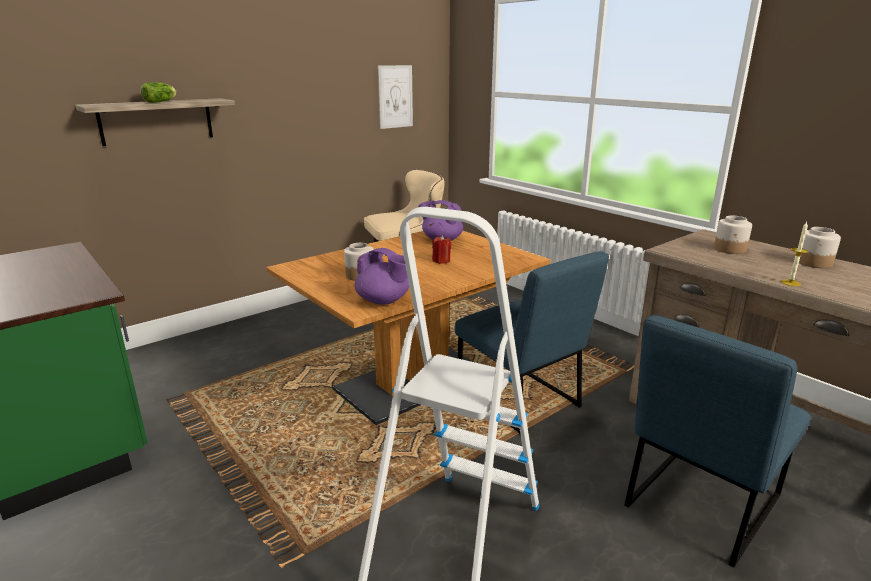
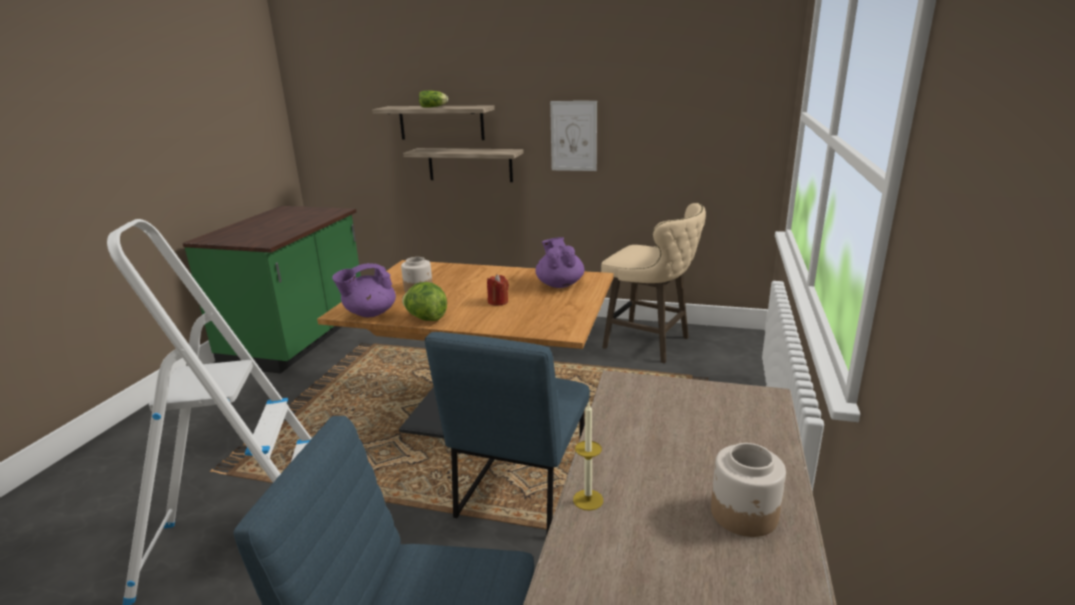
camera: 55 degrees right, 0 degrees up
purple teapot [355,248,409,305] -> purple teapot turned 60 degrees clockwise [332,263,396,317]
picture [378,65,413,129] -> picture moved to [550,101,597,171]
jar [714,216,752,254] -> none
none -> lettuce [402,282,447,321]
none -> shelf [403,148,523,182]

